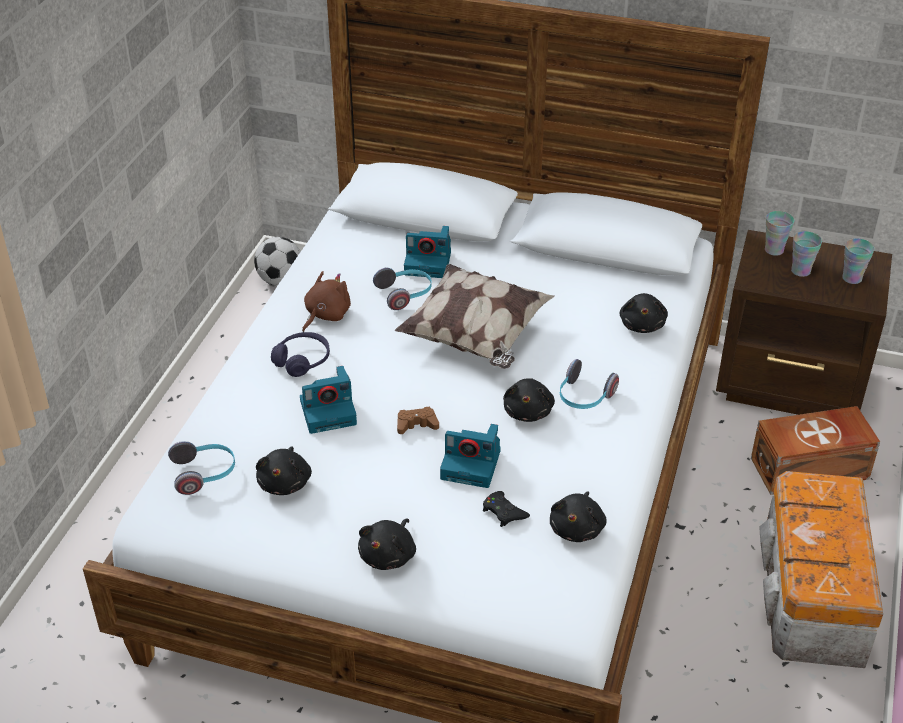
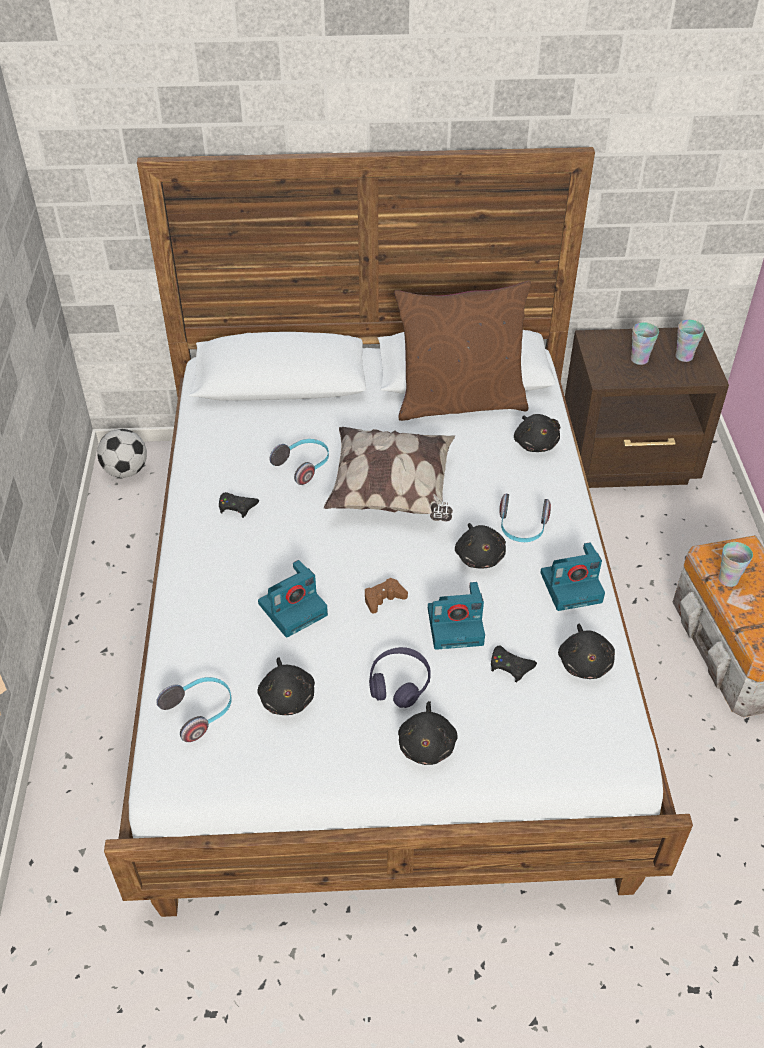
camera: 20 degrees left, 5 degrees up
purple headphones [271,332,330,377] -> purple headphones moved to [369,647,431,708]
brown plush toy [302,271,351,332] -> black game controller [219,492,259,518]
camera [404,226,451,278] -> camera moved to [540,542,605,611]
brown storage box [751,406,880,495] -> none
cup [765,211,794,256] -> cup moved to [718,542,753,587]
none -> brown pillow [394,281,531,421]

